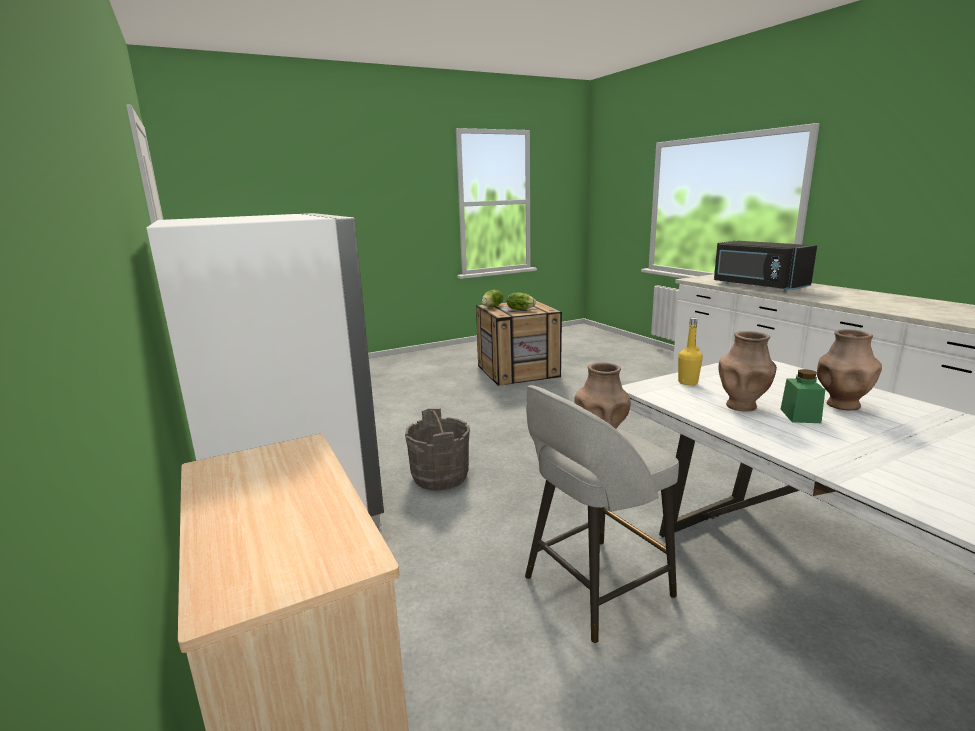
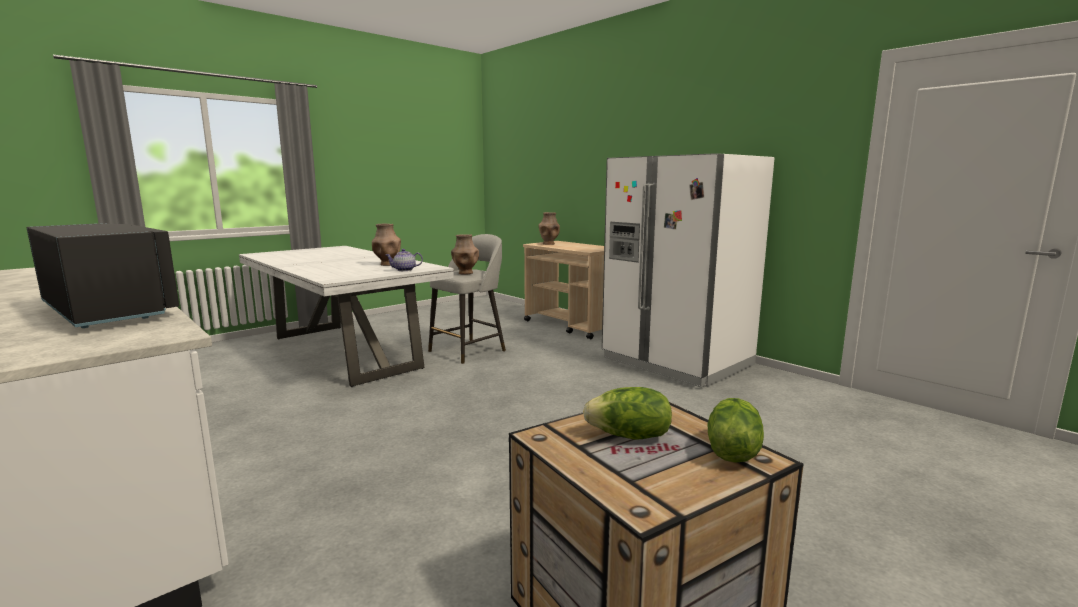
camera: 165 degrees right, 5 degrees down
grey bucket [405,409,470,491] -> none
yellow bottle [678,318,703,385] -> teapot [386,249,423,271]
green jar [781,369,825,423] -> none
brown vase [817,329,882,410] -> brown vase moved to [539,212,560,245]

